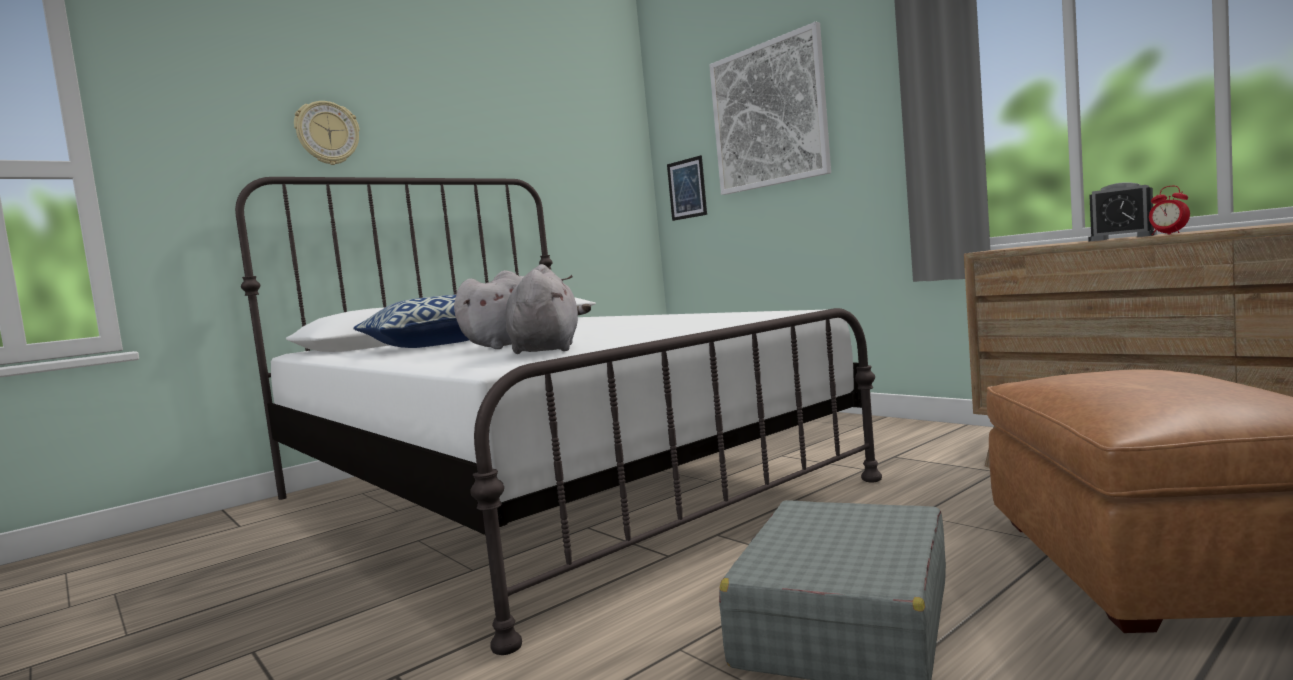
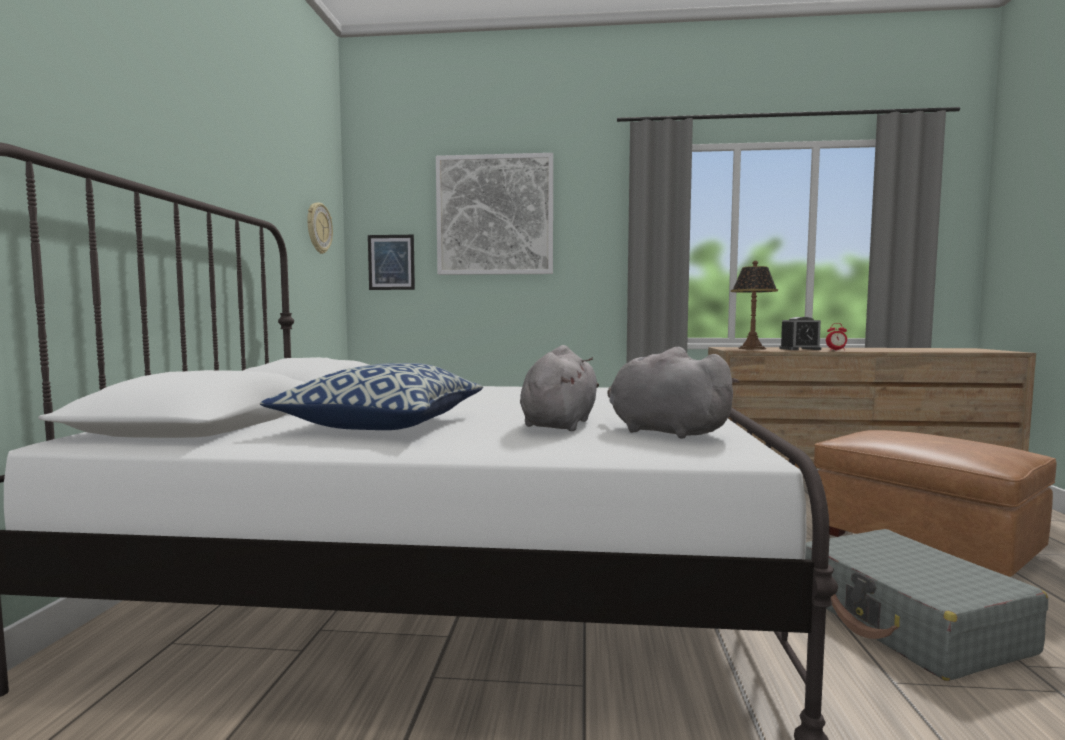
camera: 45 degrees left, 0 degrees up
wall clock [294,101,360,165] -> wall clock moved to [308,203,333,254]
none -> table lamp [731,261,778,350]

